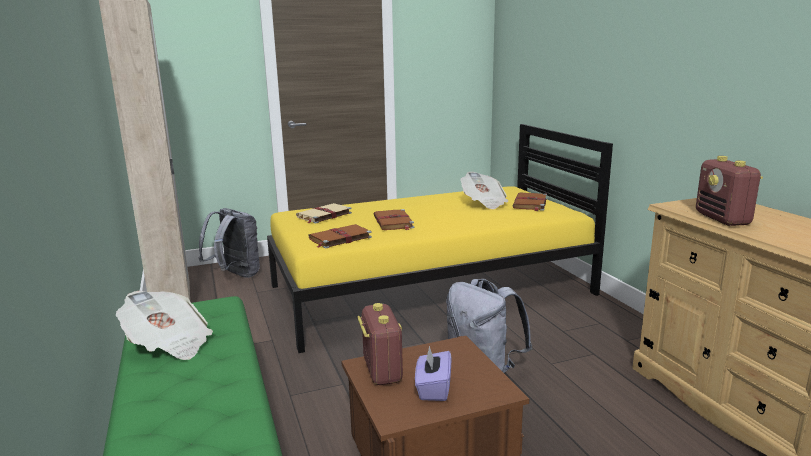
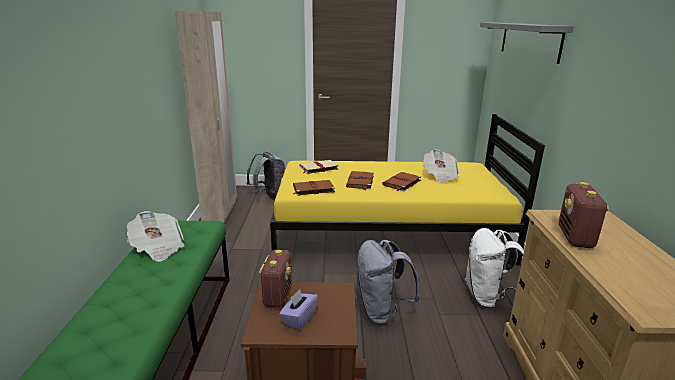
camera: 20 degrees right, 5 degrees up
brown book [513,193,547,211] -> brown book moved to [382,172,421,191]
none -> white backpack [465,228,524,309]
none -> grey shelf [480,22,574,64]

